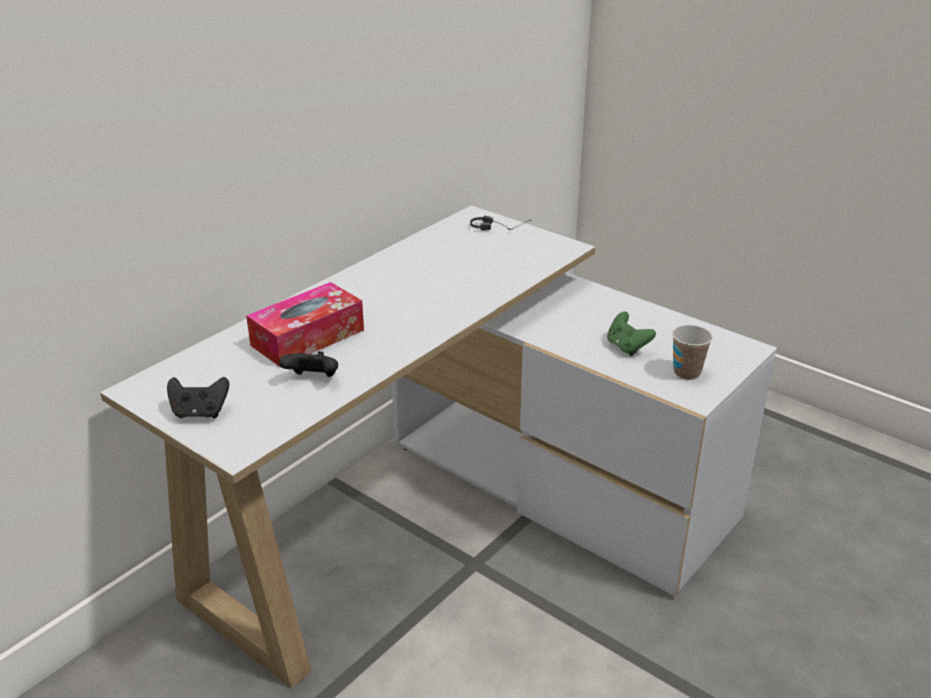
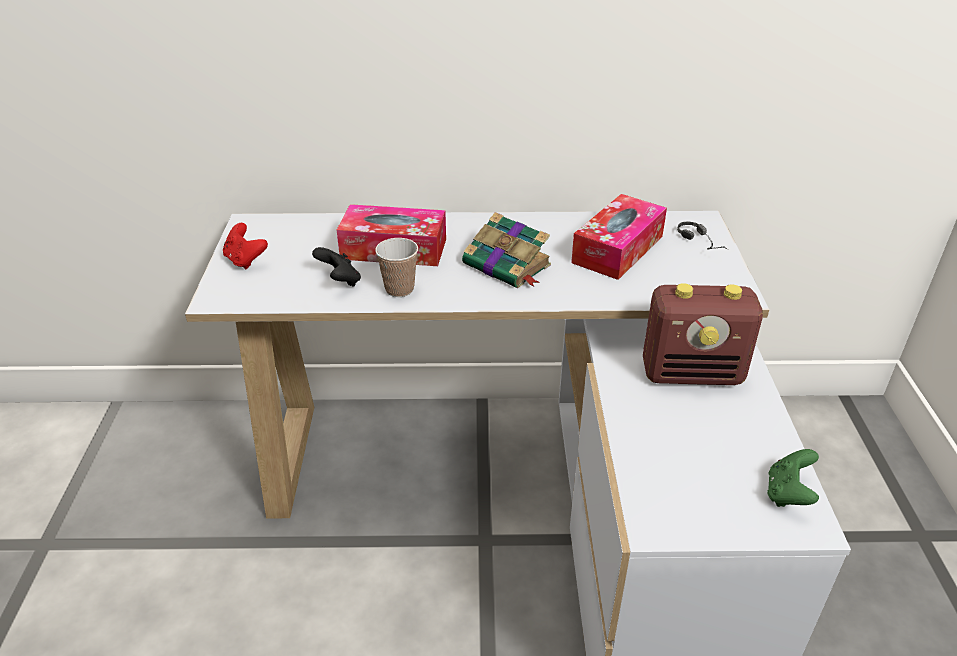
camera: 50 degrees right, 5 degrees up
black game controller [167,377,229,418] -> red game controller [223,223,268,269]
green game controller [607,312,656,356] -> green game controller moved to [767,449,819,507]
cup [672,325,713,380] -> cup moved to [375,238,418,297]
none -> book [462,212,551,288]
none -> tissue box [571,194,667,280]
none -> radio [643,283,763,385]

